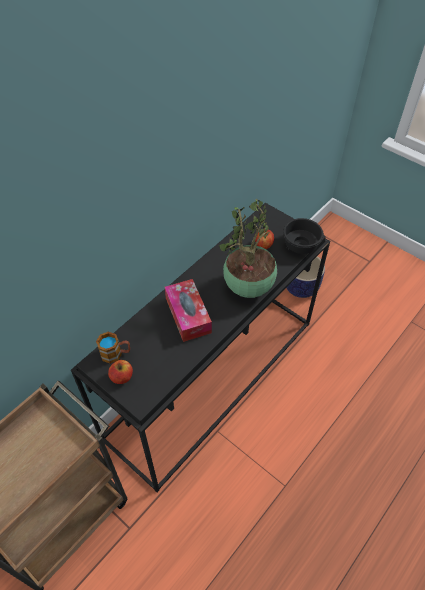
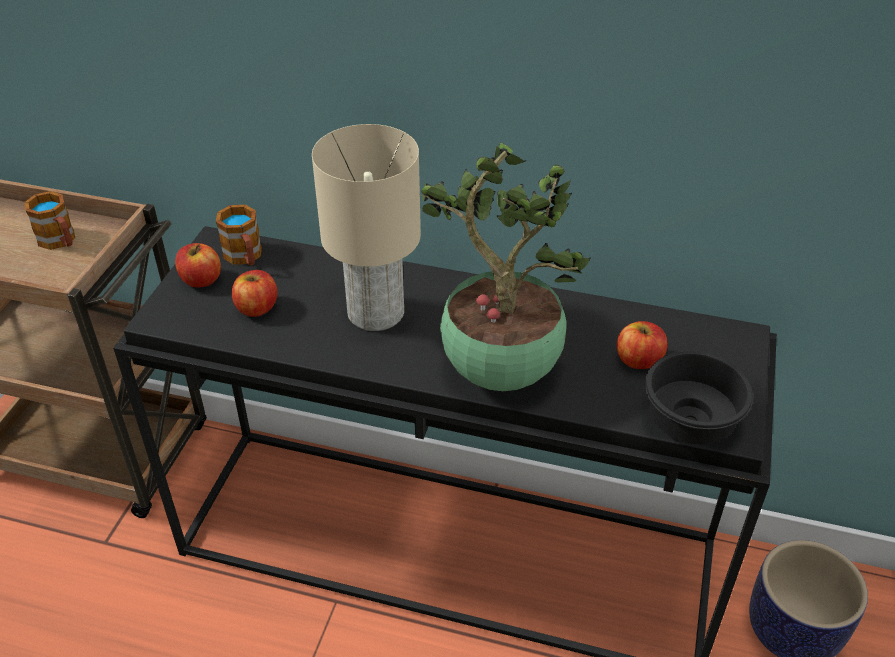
camera: 65 degrees right, 10 degrees down
tissue box [165,279,212,342] -> beige table lamp [312,124,421,331]
none -> mug [24,191,75,250]
none -> apple [232,270,277,317]

